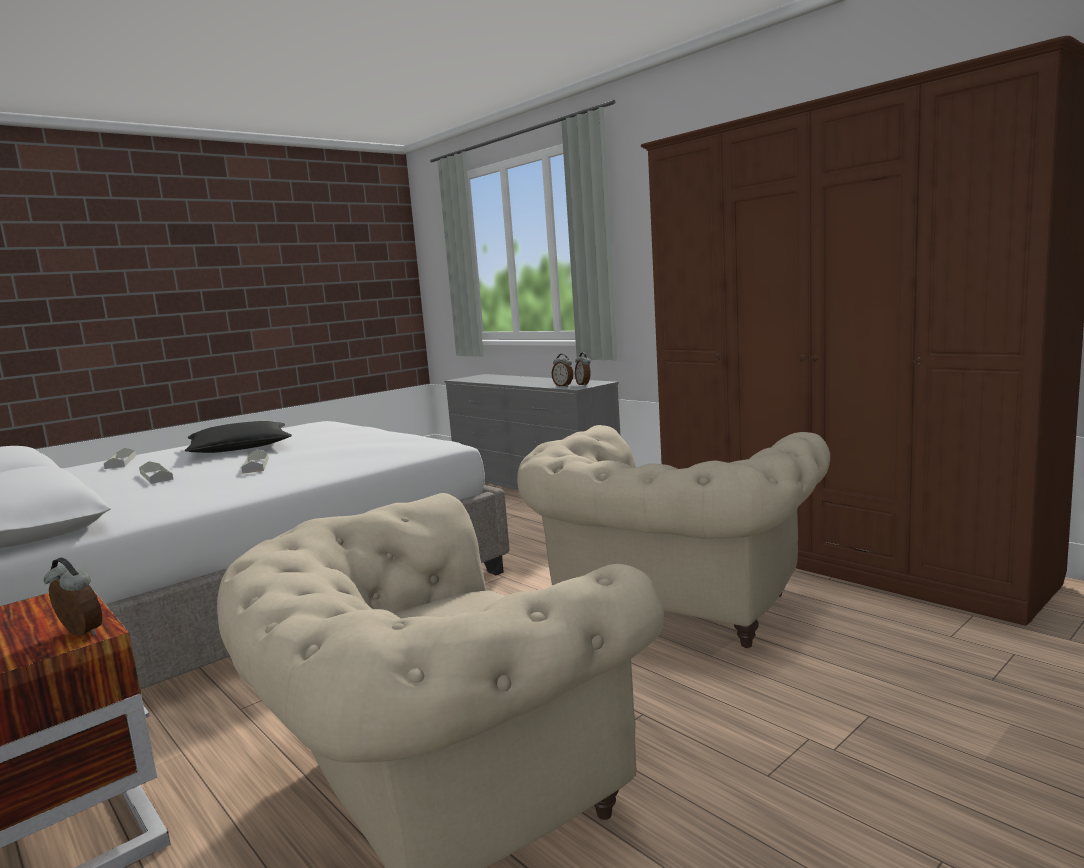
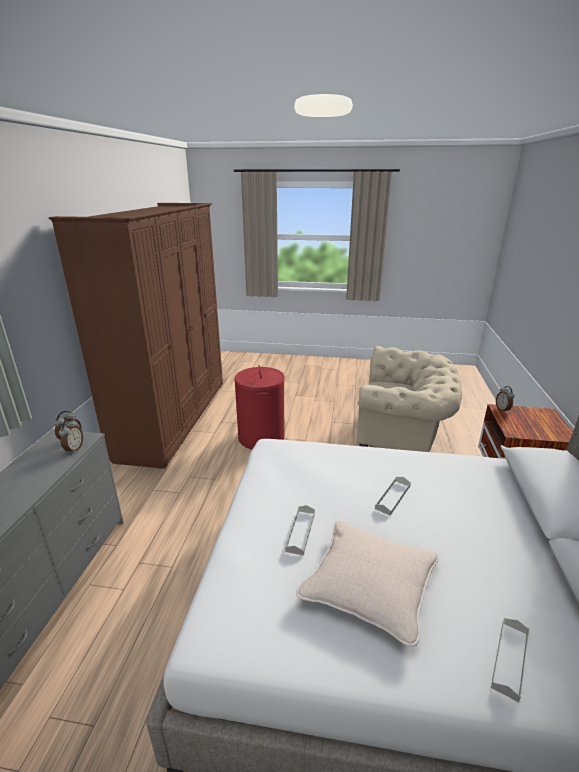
camera: 130 degrees left, 15 degrees up
grey tray [139,461,173,484] -> grey tray moved to [285,505,315,556]
black pillow [185,421,292,453] -> beige pillow [296,520,439,647]
beige armchair [517,425,830,648] -> red laundry basket [234,365,285,450]

